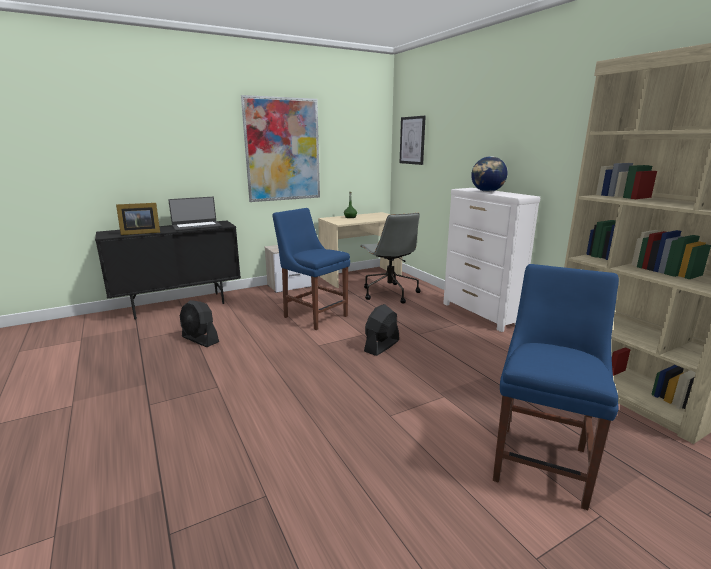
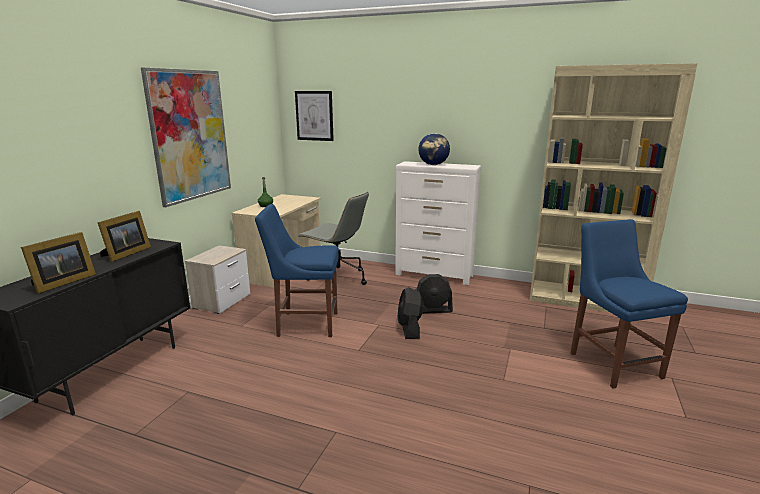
camera: 40 degrees left, 0 degrees up
laptop [168,197,222,231] -> picture frame [97,211,151,262]
black fan [180,300,219,347] -> black fan moved to [415,274,453,314]

